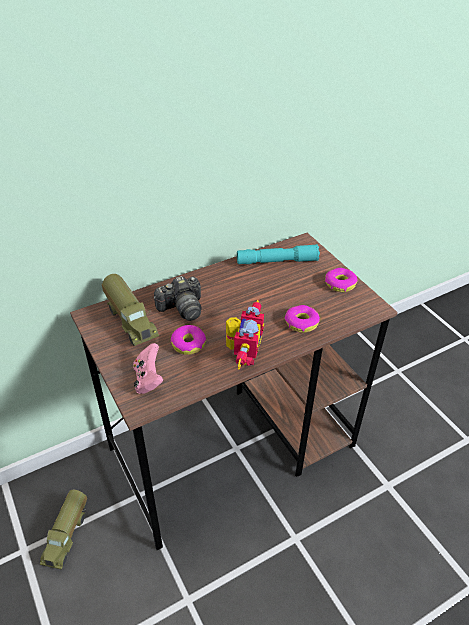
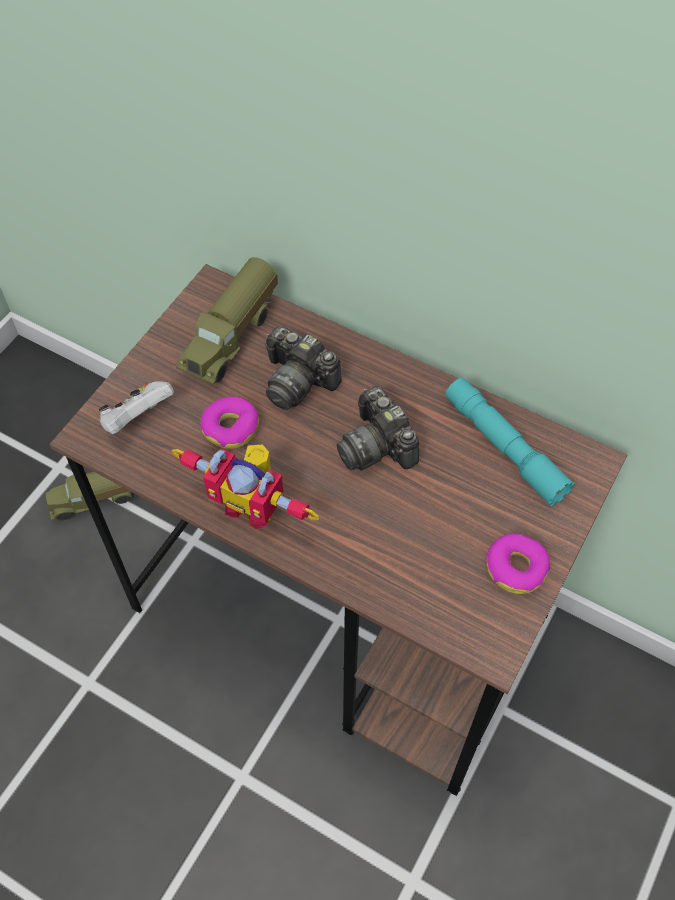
camera: 60 degrees right, 15 degrees up
pink game controller [133,343,164,394] -> white game controller [99,381,174,434]
toy robot [226,299,264,369] -> toy robot turned 45 degrees clockwise [172,445,319,529]
donut [285,305,320,333] -> none
none -> camera [337,386,419,470]

